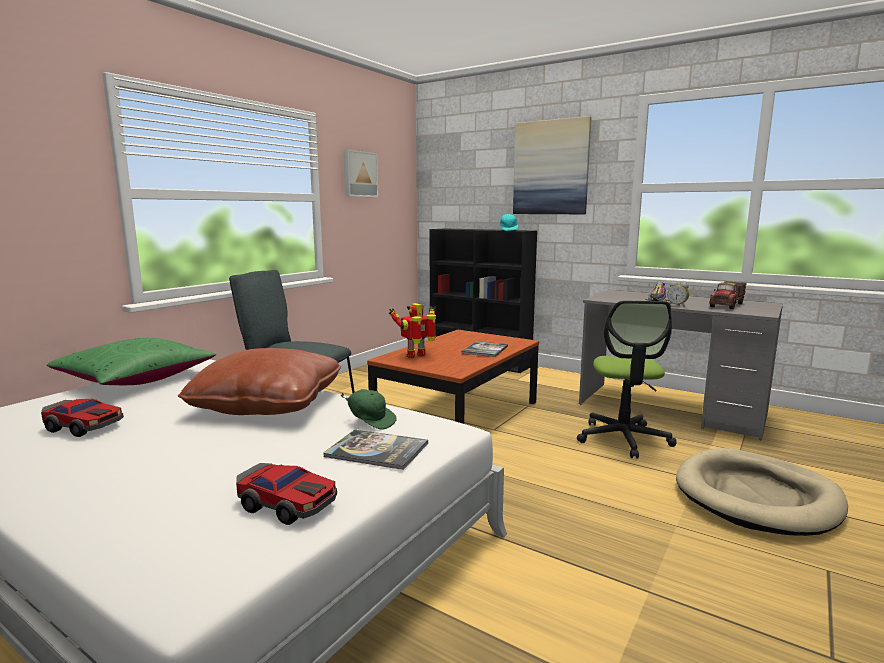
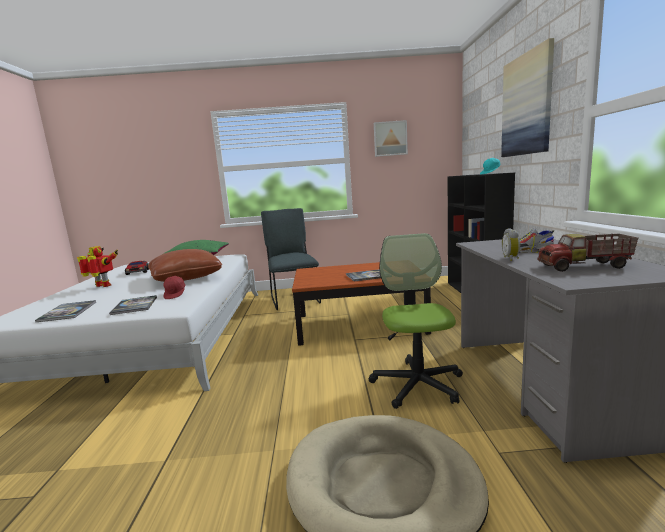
camera: 55 degrees right, 0 degrees up
toy car [236,463,337,525] -> book [35,300,96,323]
green cap [341,389,397,430] -> red cap [163,276,185,299]
toy robot [389,303,436,358] -> toy robot moved to [77,246,118,287]
office chair [577,300,677,459] -> office chair turned 120 degrees clockwise [369,233,463,409]

